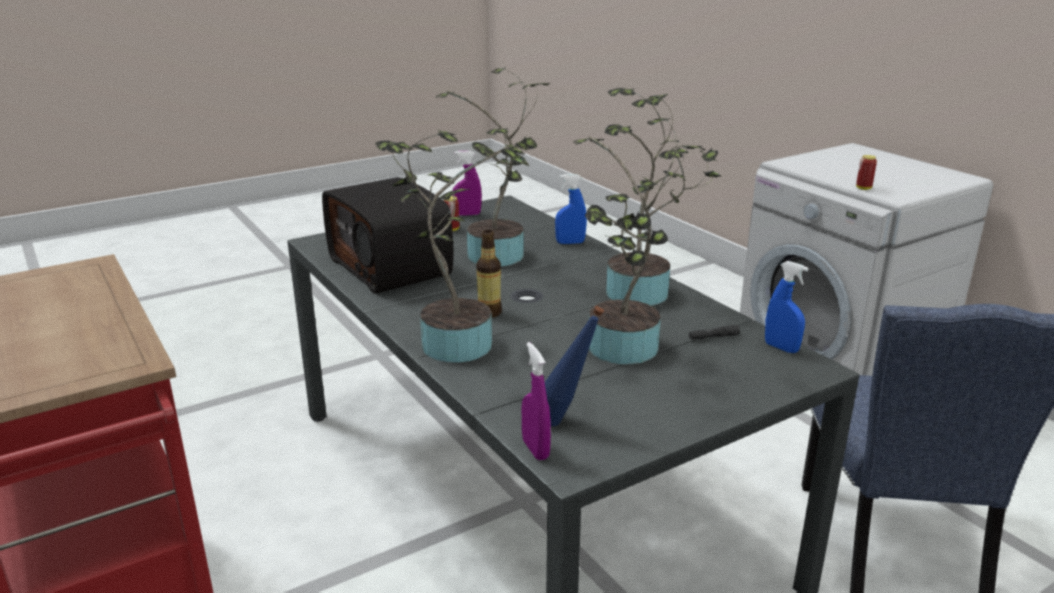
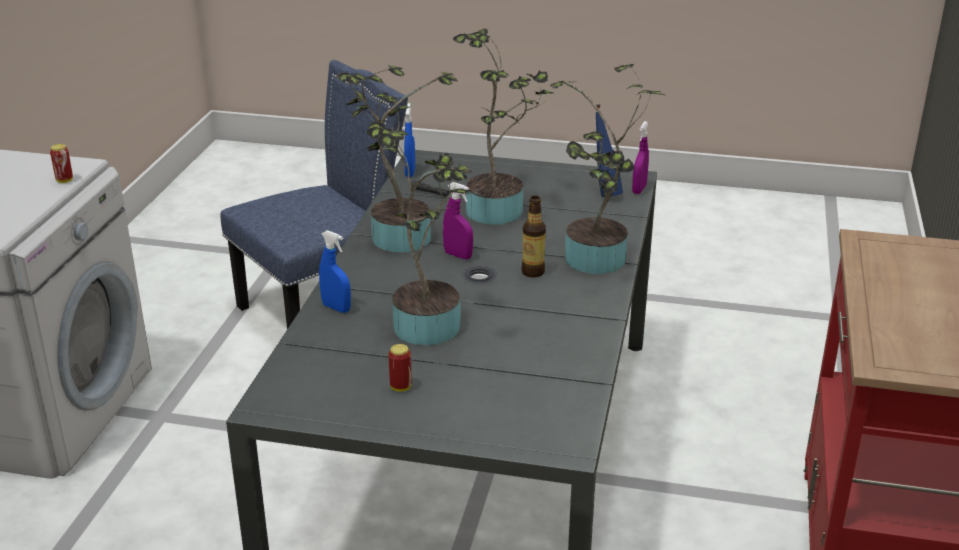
camera: 135 degrees left, 5 degrees up
radio [322,177,453,294] -> none
purple spray bottle [452,151,482,216] -> purple spray bottle moved to [443,182,473,259]

